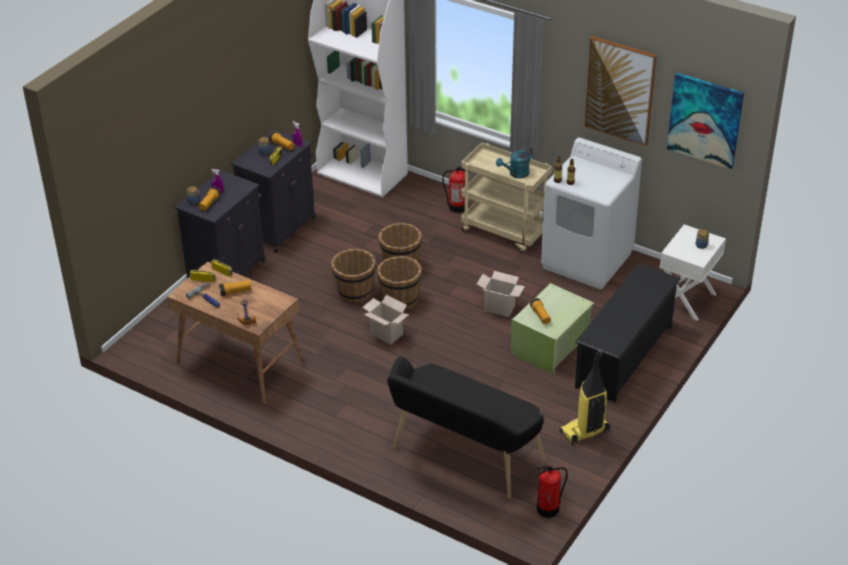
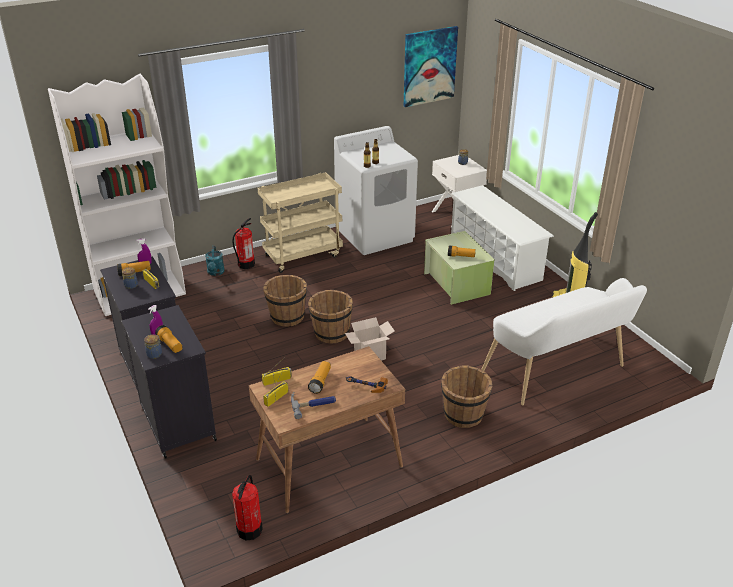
camera: 60 degrees left, 5 degrees down
brown bucket [331,248,376,303] -> brown bucket moved to [441,365,493,428]
black bench [387,357,546,499] -> white bench [481,278,647,405]
cardboard box [477,271,525,317] -> none
turquoise watering can [496,147,533,178] -> turquoise watering can moved to [205,246,225,276]
fire extinguisher [536,466,568,518] -> fire extinguisher moved to [232,475,263,541]
black shoe rack [575,263,681,403] -> white shoe rack [451,185,554,291]
picture [584,36,657,146] -> none

